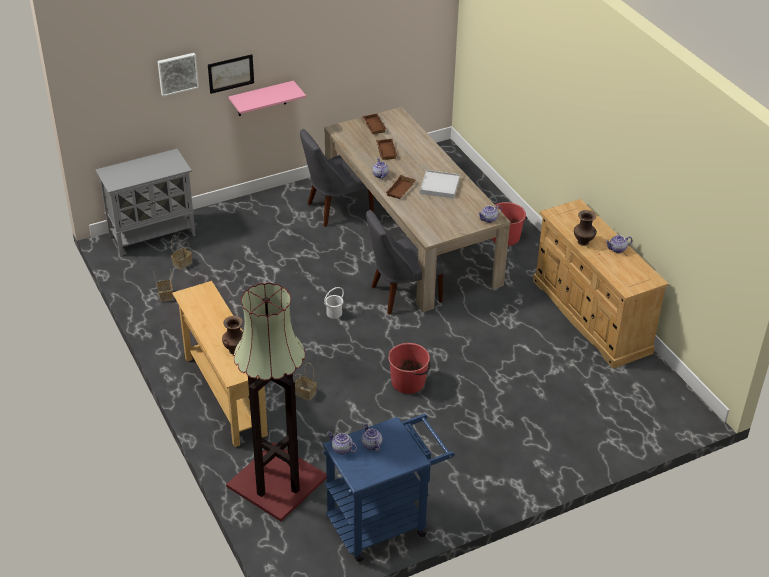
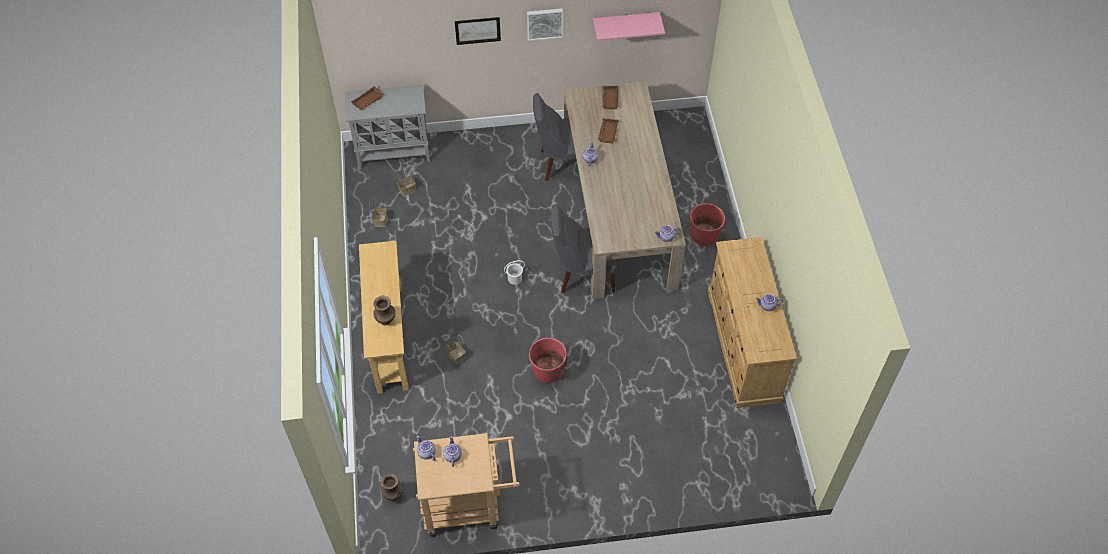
camera: 20 degrees right, 15 degrees up
picture [158,53,199,96] -> picture moved to [527,8,563,41]
floor lamp [226,283,327,521] -> none
pink shelf [229,81,306,116] -> pink shelf moved to [593,12,665,41]
blue cart [322,414,455,562] -> beige cart [413,433,520,537]
brown tray [386,175,416,199] -> brown tray moved to [351,86,384,110]
white tray [420,170,460,199] -> none
brown vase [574,210,597,246] -> brown vase moved to [381,473,403,500]

